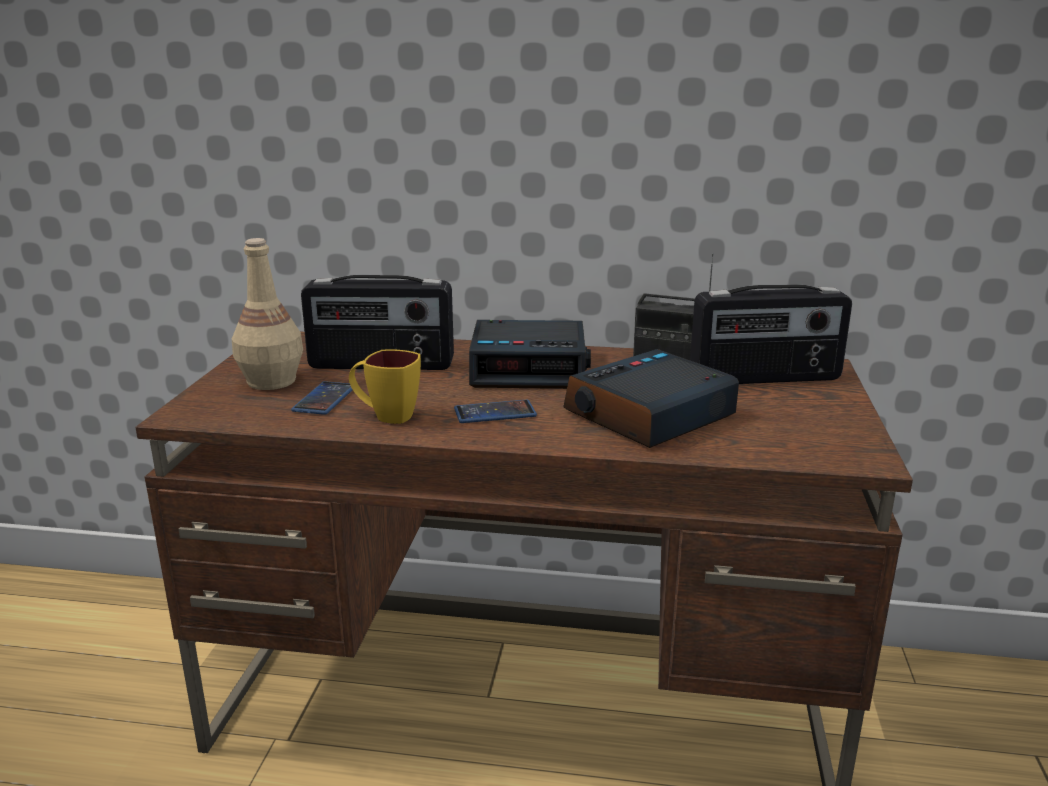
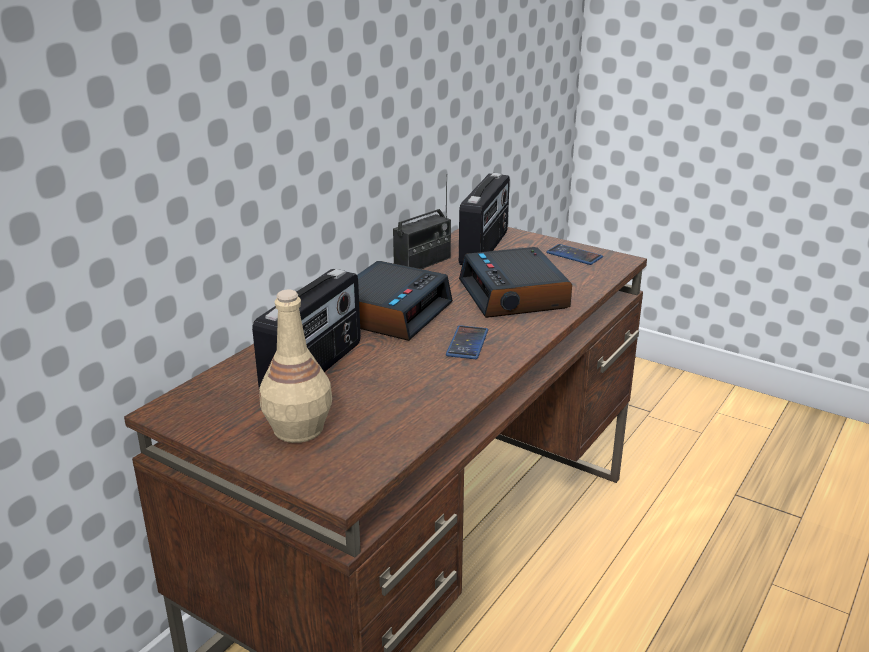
camera: 65 degrees left, 5 degrees up
phone [291,381,352,415] -> phone moved to [546,244,603,265]
yellow mug [349,349,421,424] -> none

